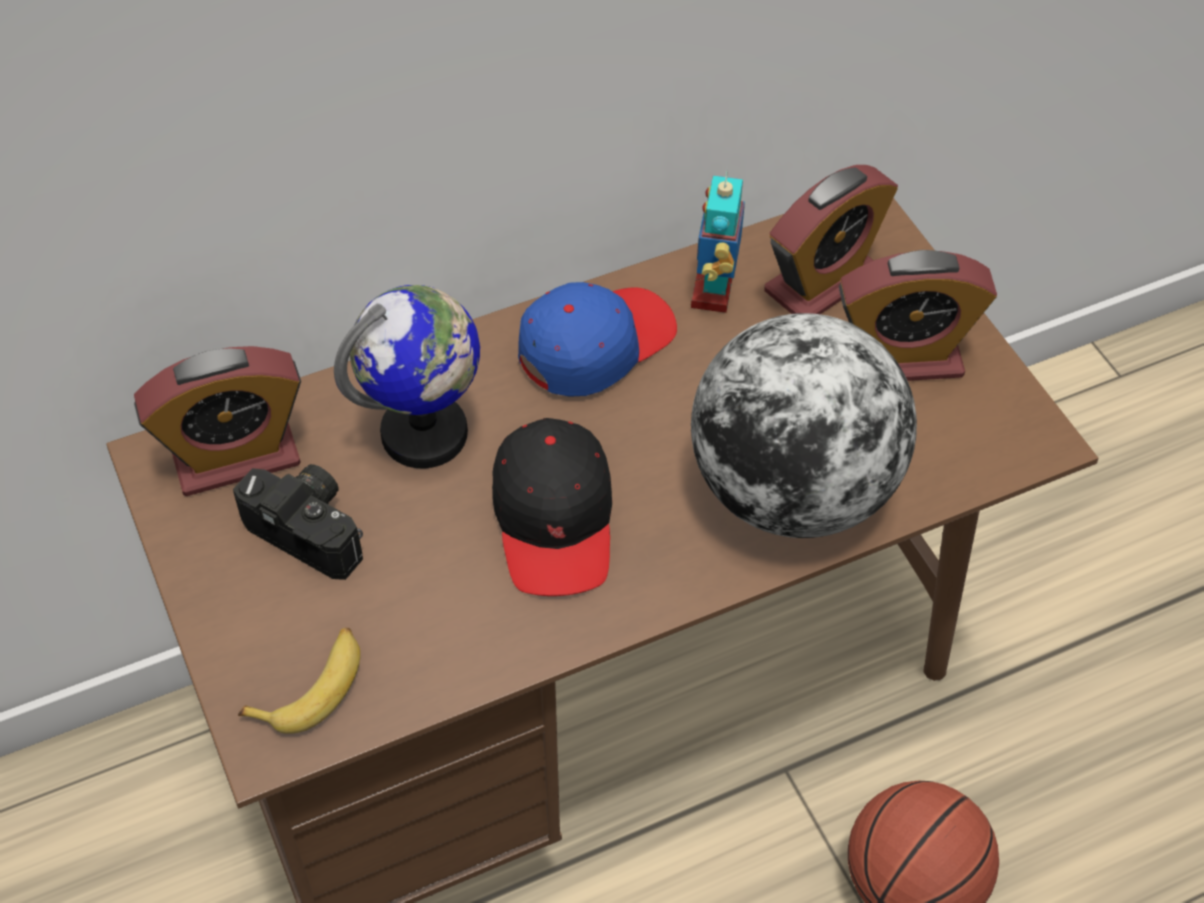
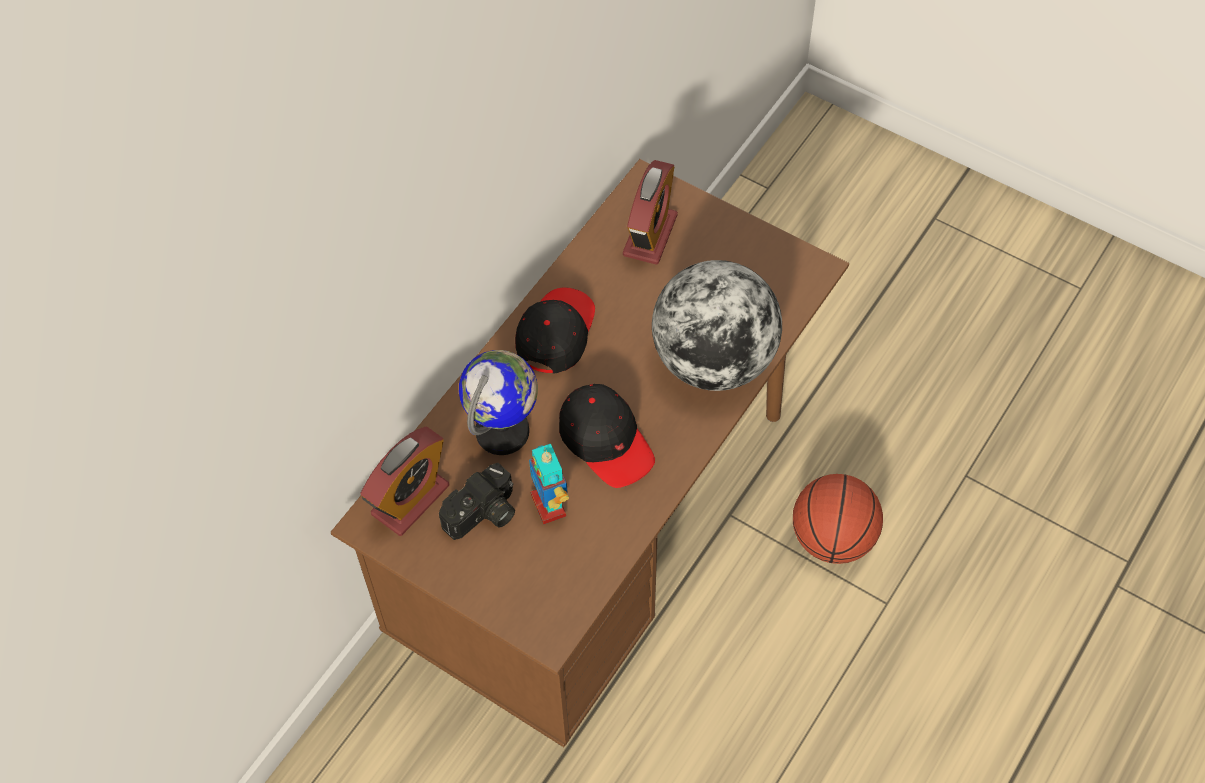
camera: 30 degrees left, 5 degrees up
camera [233,464,363,580] -> camera turned 135 degrees clockwise [439,463,515,540]
banana [238,628,360,734] -> none
blue cap [518,282,677,397] -> black cap [515,287,595,374]
toy robot [691,170,745,313] -> toy robot moved to [529,444,569,525]
alarm clock [839,250,997,381] -> none

